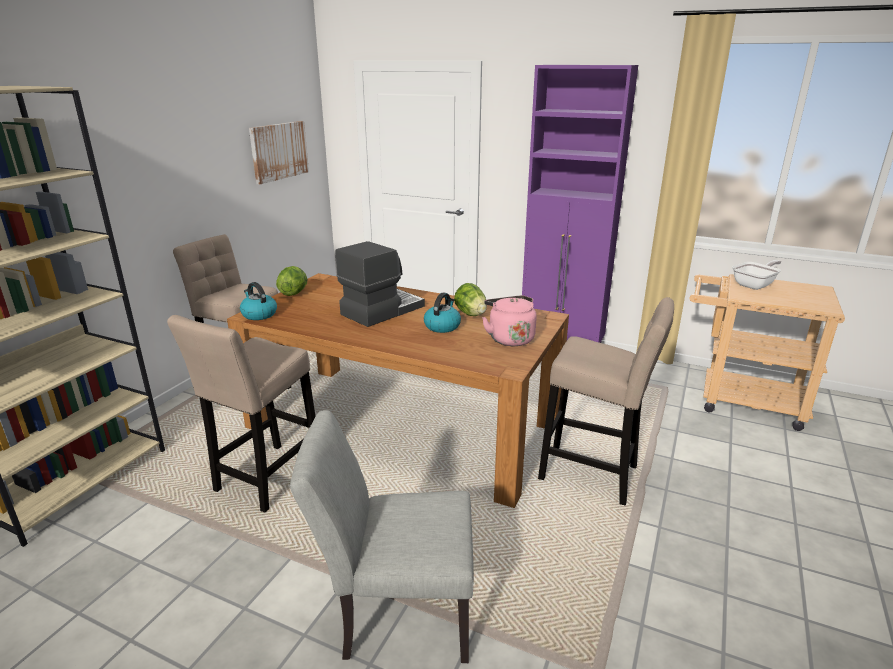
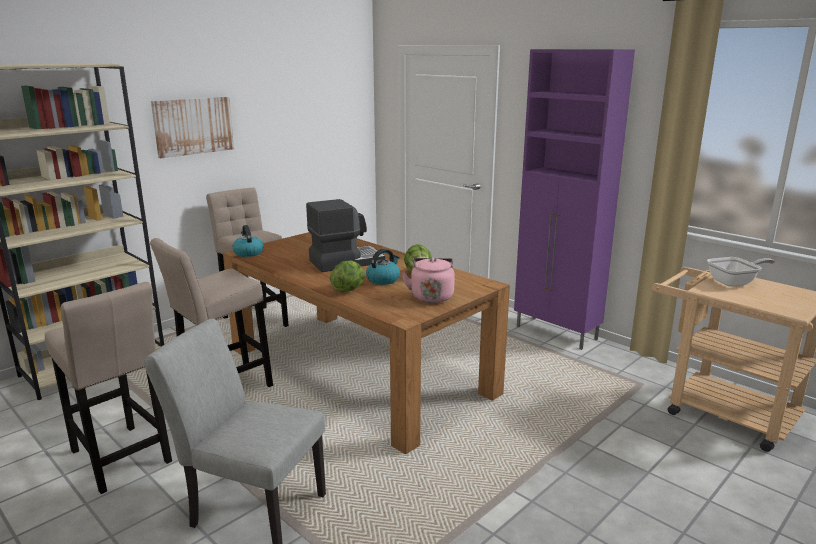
camera: 20 degrees right, 5 degrees down
picture [249,121,309,185] -> picture moved to [151,97,234,158]
lettuce [276,266,308,296] -> lettuce moved to [330,260,365,292]
beige stool [538,297,674,506] -> beige stool moved to [45,282,172,494]

